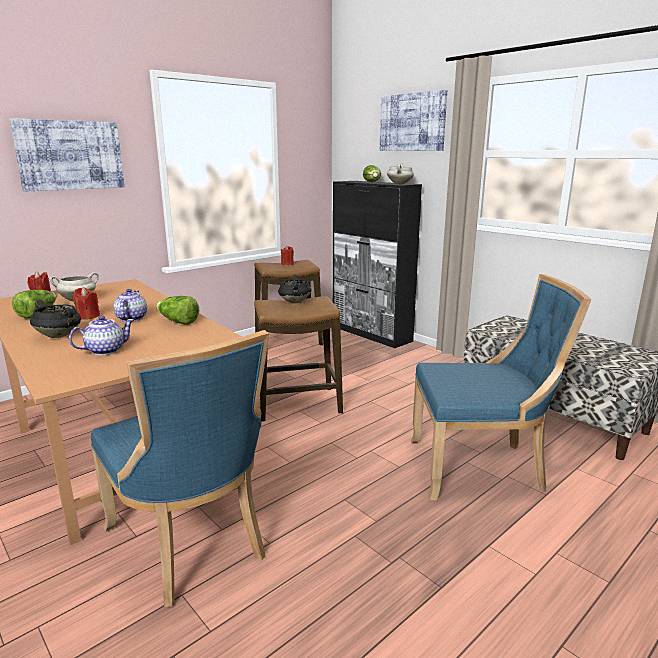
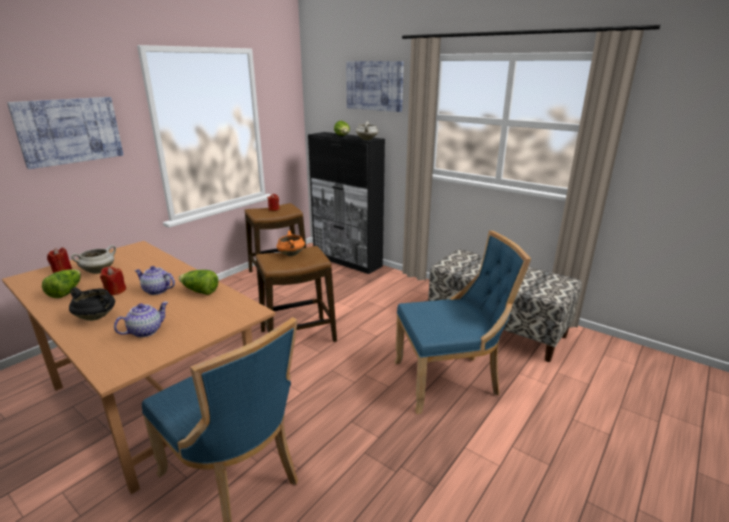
camera: 10 degrees left, 5 degrees up
teapot [113,289,147,322] -> teapot turned 60 degrees counterclockwise [135,266,175,295]
black cooking pot [278,275,312,303] -> orange cooking pot [276,231,305,256]

